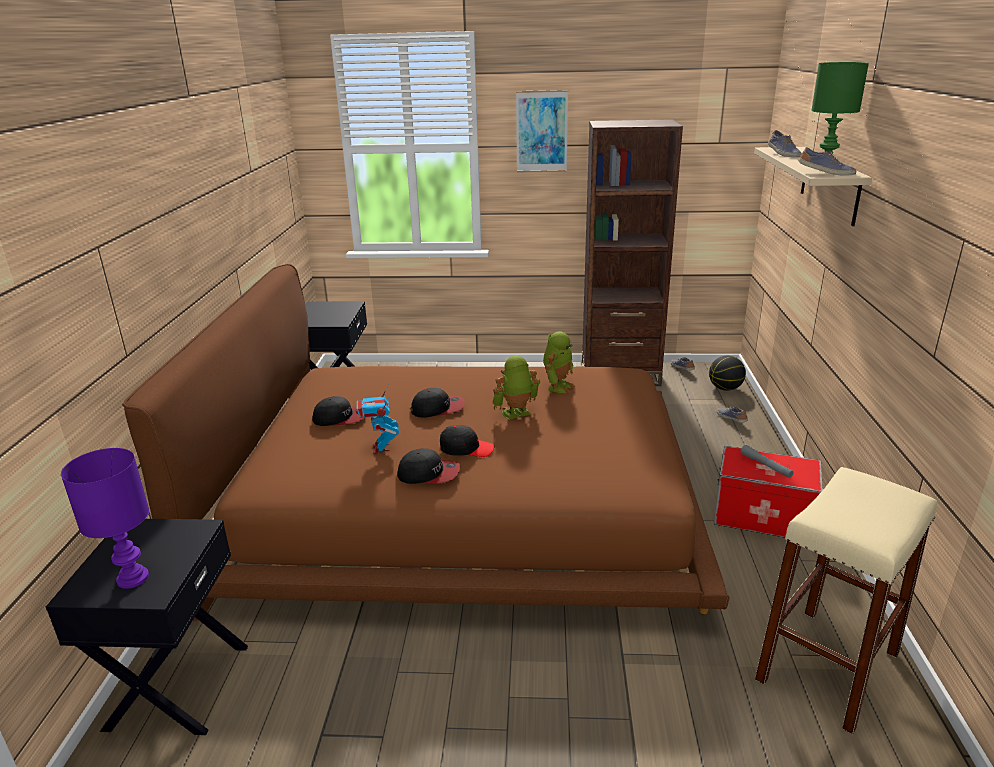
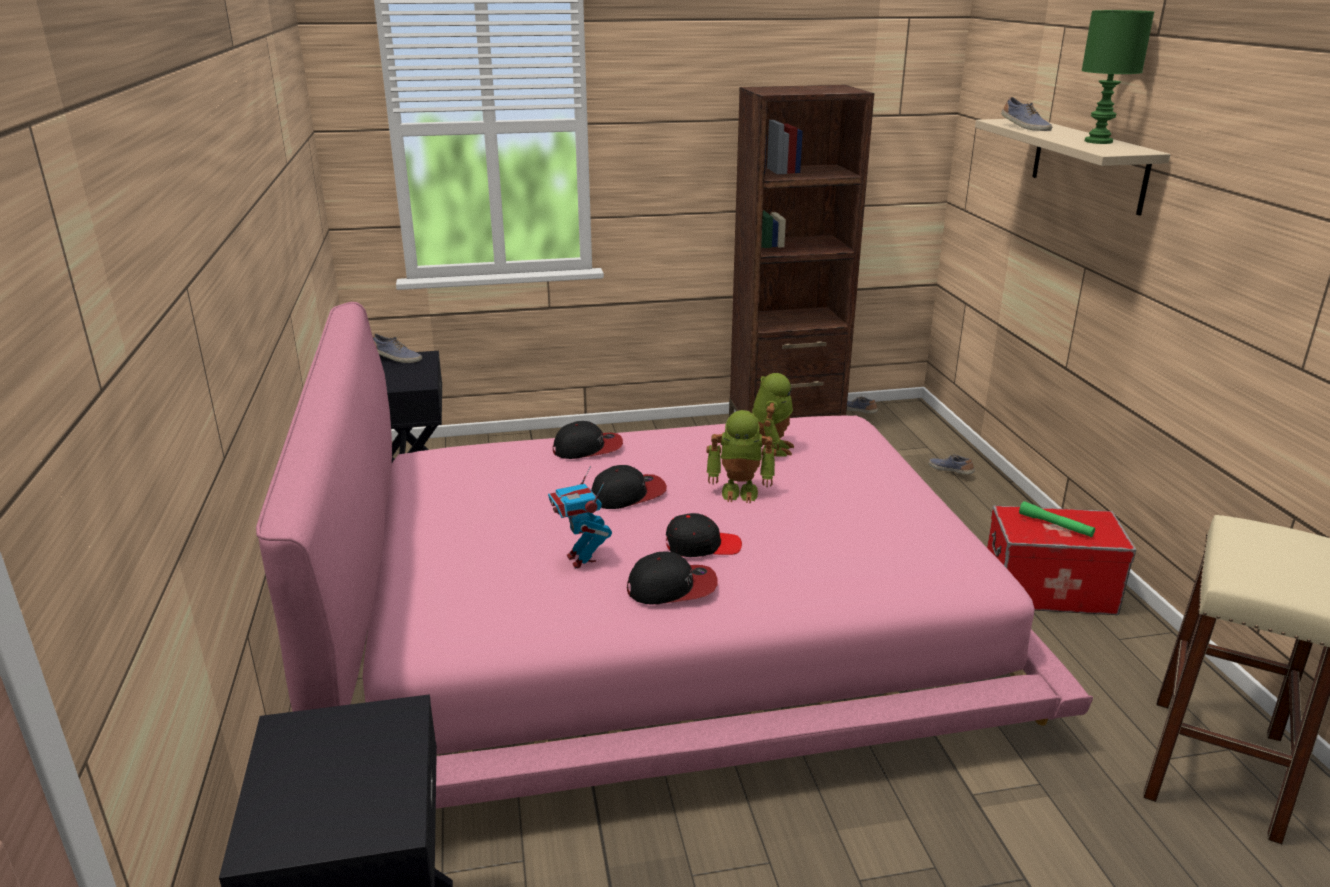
camera: 15 degrees left, 0 degrees up
purple table lamp [61,448,149,589] -> none
brown bed [122,264,730,620] -> pink bed [256,302,1093,808]
cap [312,396,363,426] -> cap moved to [553,421,623,459]
toy robot [493,355,540,420] -> toy robot turned 135 degrees counterclockwise [707,410,777,503]
picture [516,90,568,172] -> none
basketball [709,356,746,391] -> none
grey flashlight [741,445,794,478] -> green flashlight [1019,501,1095,537]
shoe [798,147,856,176] -> shoe moved to [373,333,422,363]

